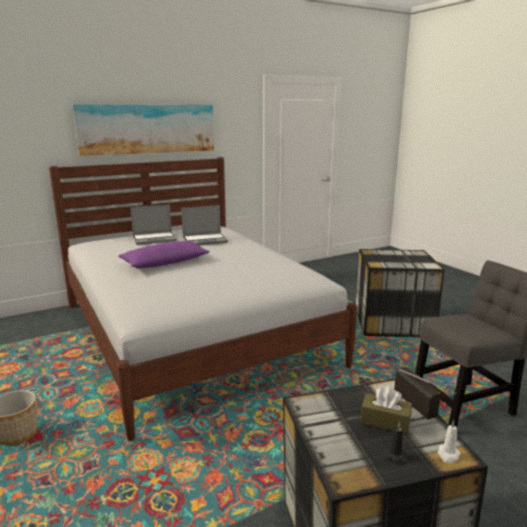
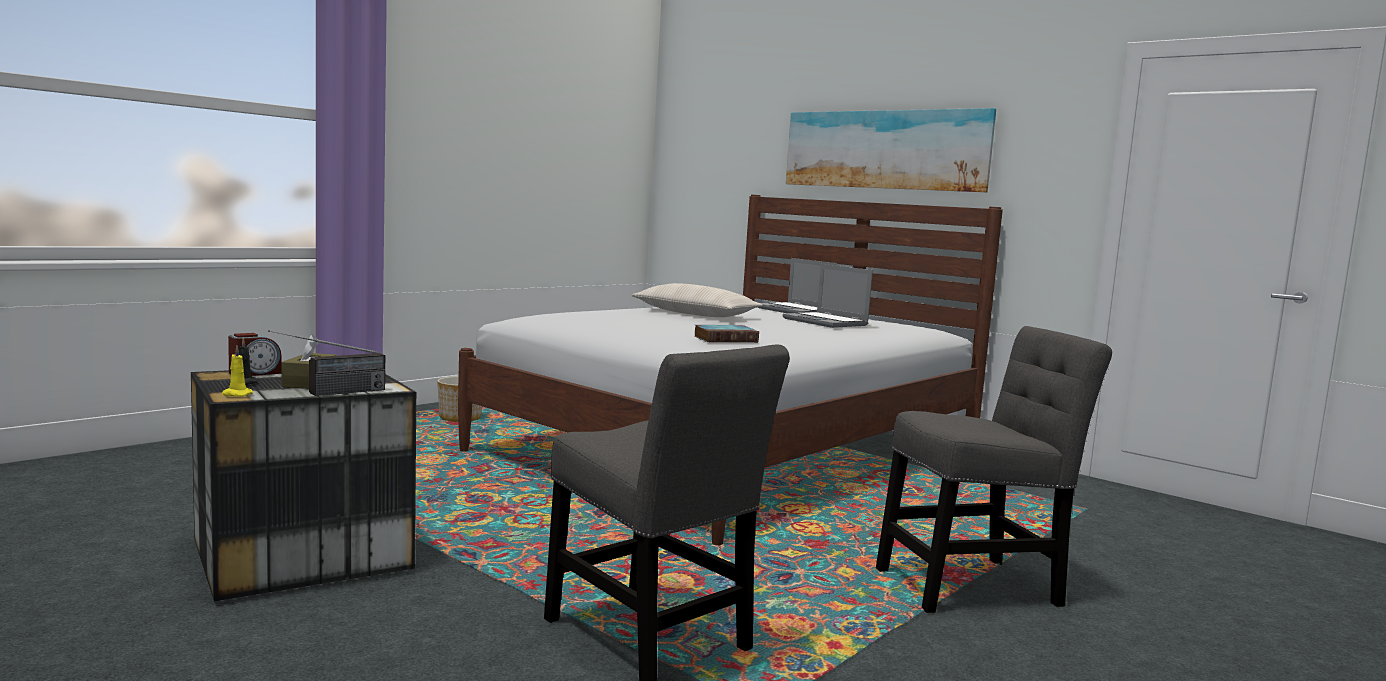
camera: 70 degrees right, 10 degrees down
purple pillow [118,241,210,268] -> beige pillow [632,283,763,317]
storage box [356,249,445,337] -> grey chair [876,326,1112,613]
white candle [438,420,461,463] -> yellow candle [222,346,253,396]
none -> alarm clock [228,333,281,376]
none -> book [694,325,759,343]

